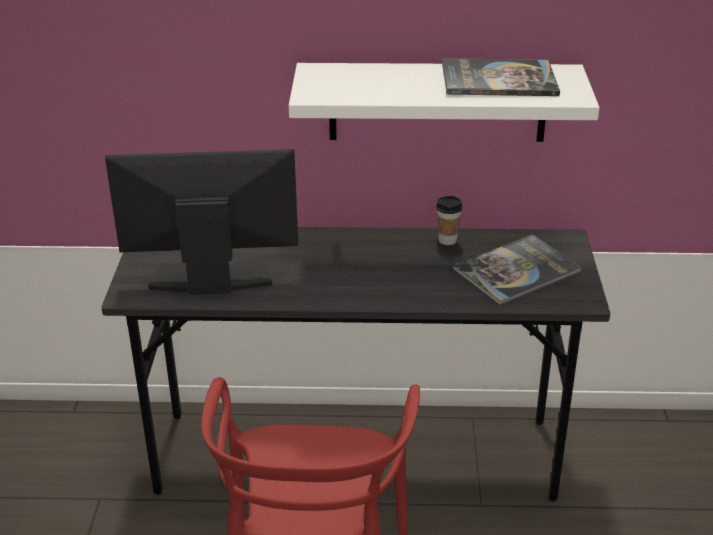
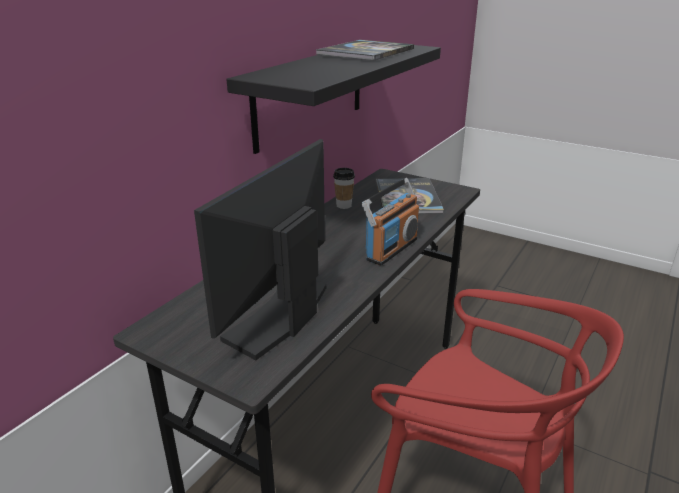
camera: 60 degrees left, 5 degrees down
white shelf [289,63,600,142] -> black shelf [226,45,441,154]
none -> radio [362,178,419,266]

